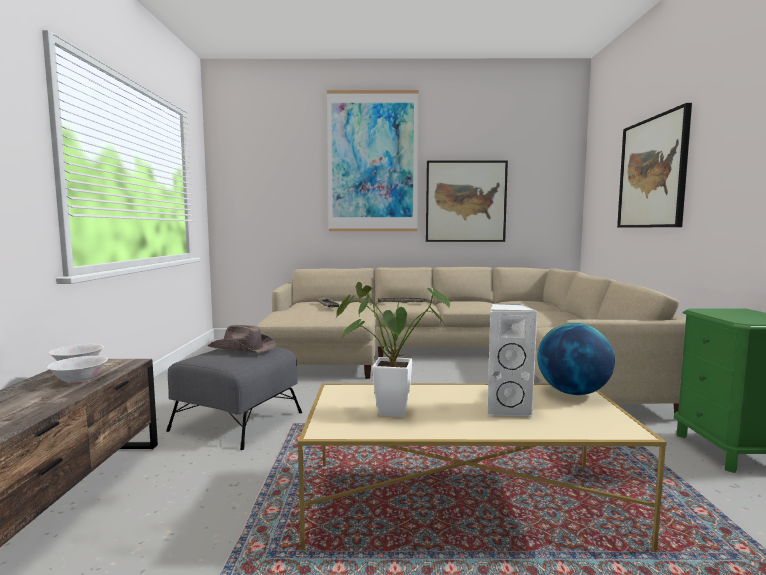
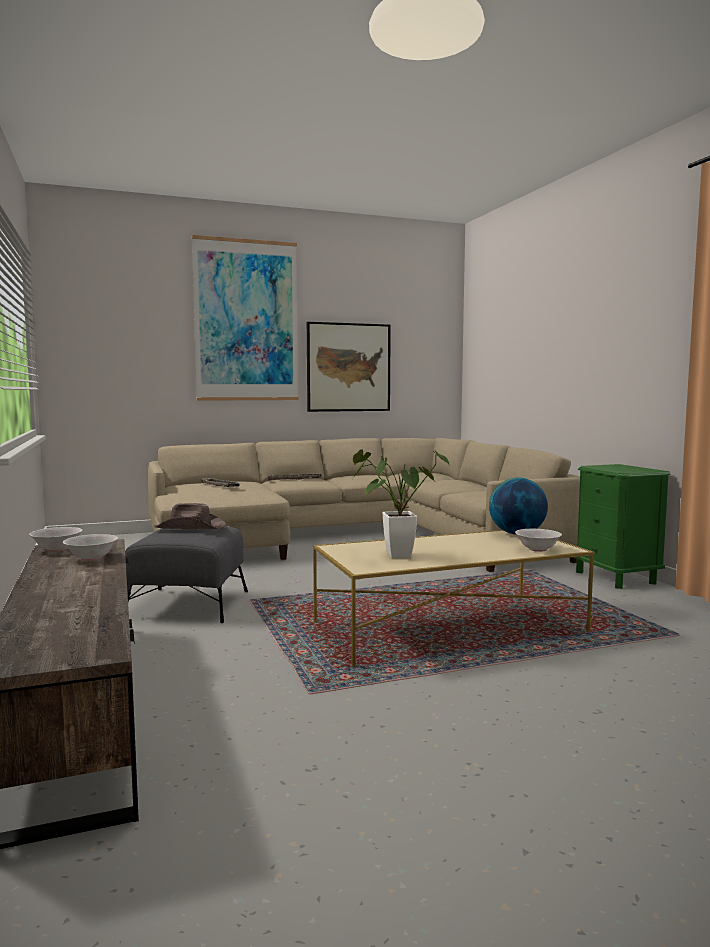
camera: 20 degrees left, 0 degrees up
white speaker [487,304,538,417] -> none
picture [617,103,692,228] -> none
none -> white bowl [515,529,562,552]

